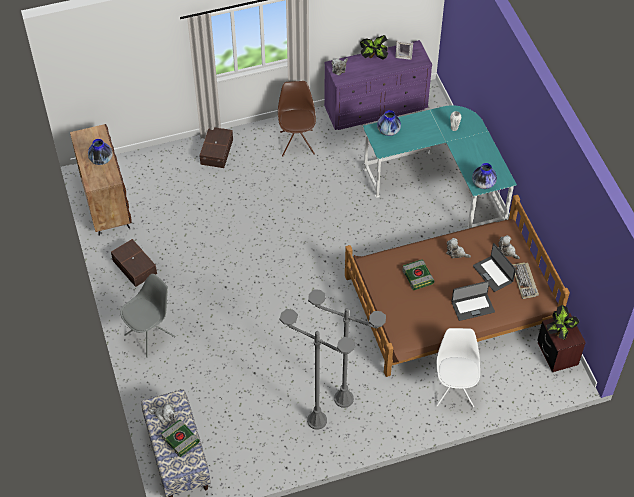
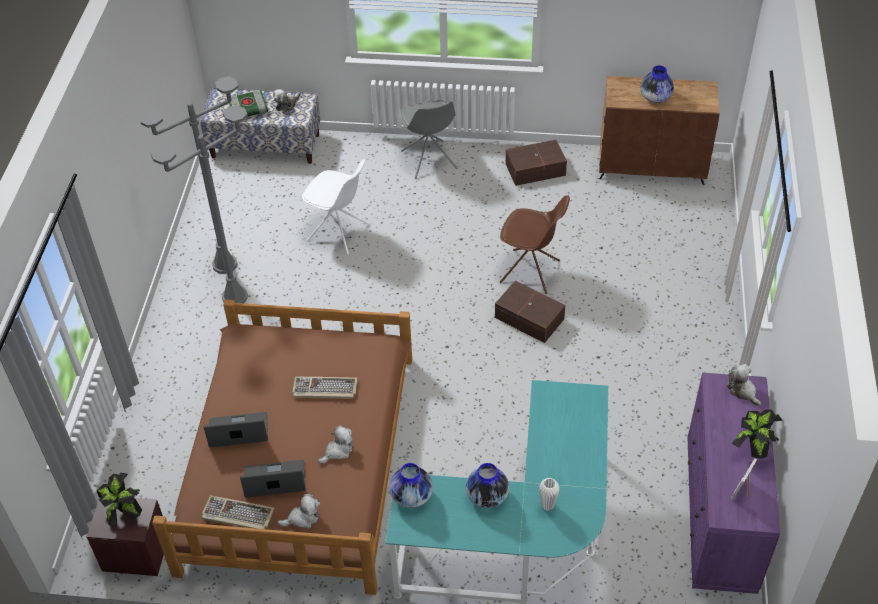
camera: 115 degrees right, 5 degrees down
brown storage box [199,127,233,168] -> brown storage box moved to [495,280,566,343]
brown chair [278,81,316,156] -> brown chair moved to [499,195,570,294]
vase [377,110,401,136] -> vase moved to [466,463,509,508]
book [402,260,435,290] -> keyboard [292,377,357,399]
white chair [435,328,480,407] -> white chair moved to [302,159,370,255]
laptop [451,281,495,321] -> laptop turned 75 degrees clockwise [203,412,268,447]

